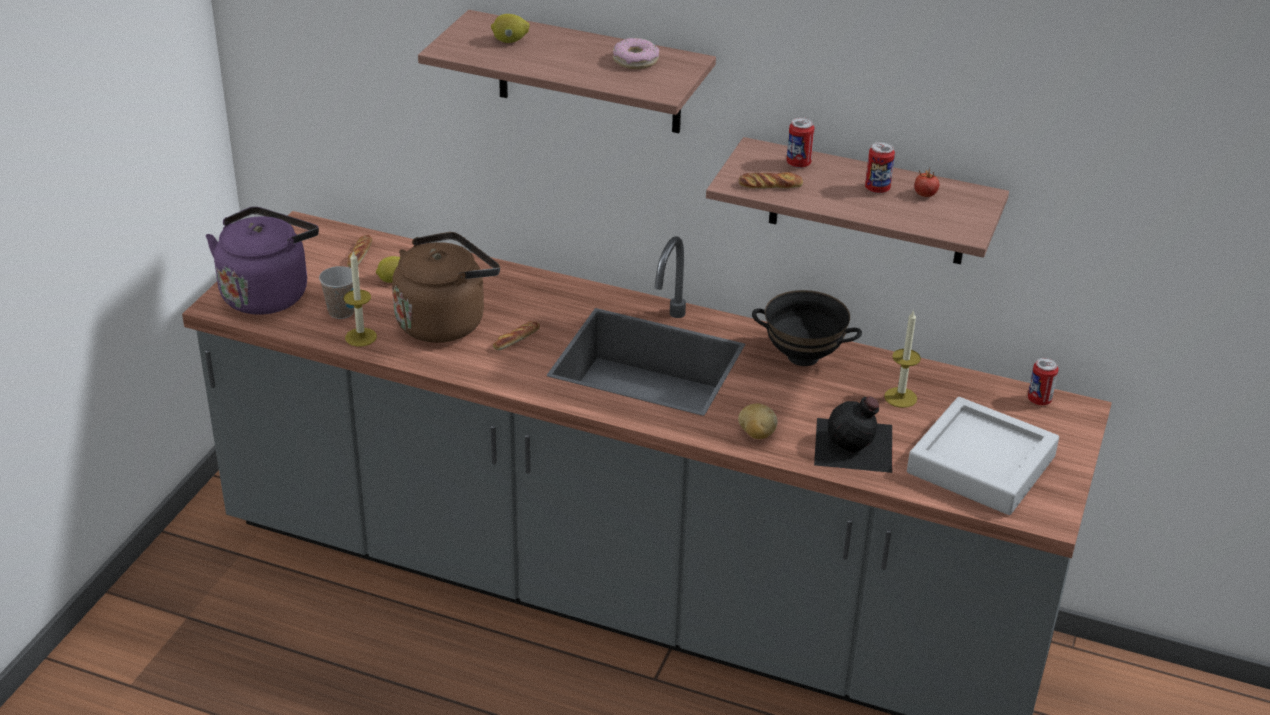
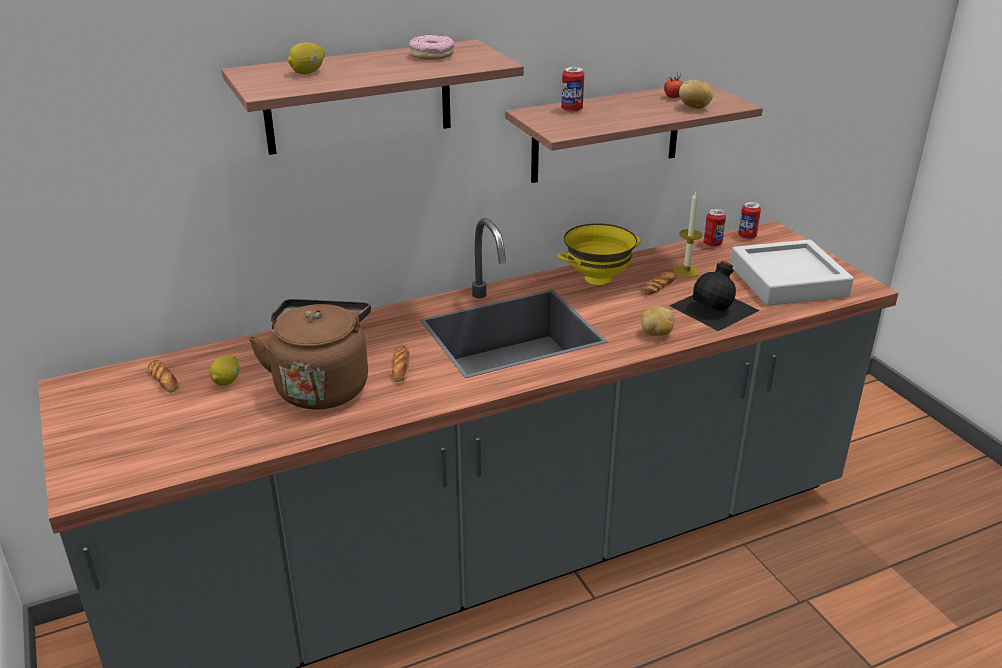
camera: 45 degrees left, 5 degrees down
purple kettle [206,207,319,315] -> none
cup [319,266,354,319] -> none
candle [344,252,377,347] -> none
bread [739,172,803,189] -> bread moved to [641,271,677,295]
black bowl [752,290,862,366] -> yellow bowl [557,223,641,285]
can [865,142,895,194] -> can moved to [704,209,726,247]
none -> potato [679,80,713,109]

